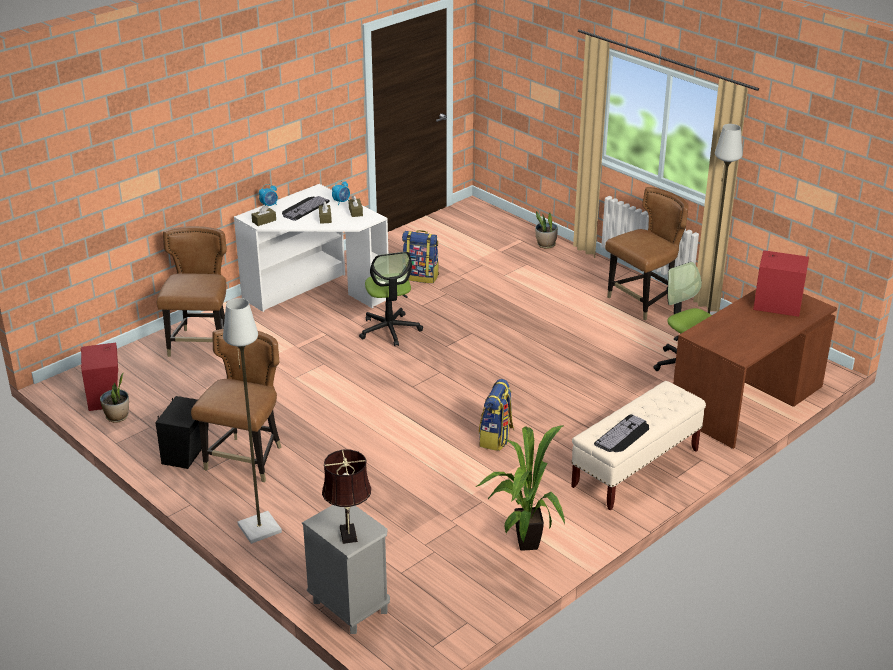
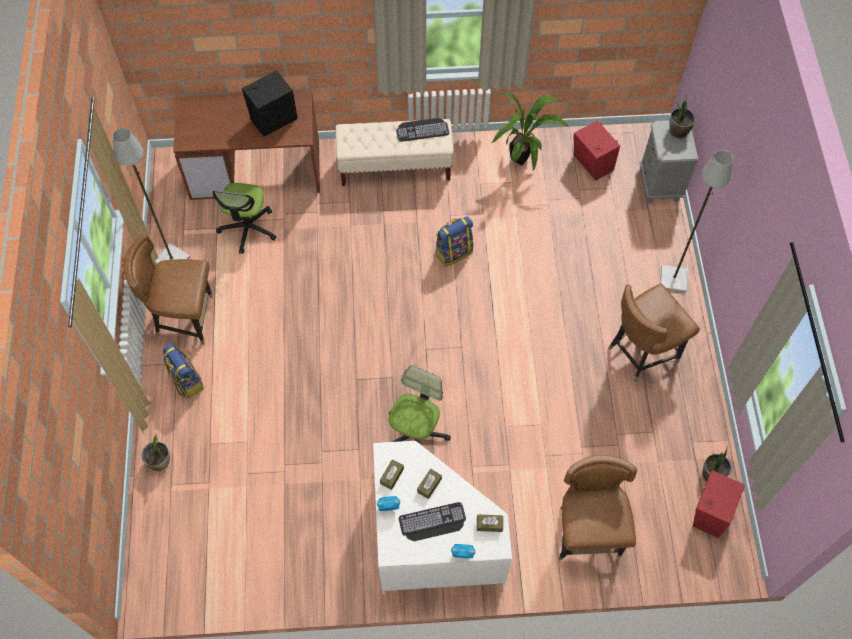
camera: 140 degrees left, 30 degrees up
black speaker [155,396,209,469] -> black speaker moved to [242,70,298,137]
brown chair [157,226,227,357] -> brown chair turned 135 degrees clockwise [559,455,637,560]
brown table lamp [322,450,371,544] -> potted plant [669,94,696,139]
backpack [402,230,439,283] -> backpack moved to [162,343,204,399]
red speaker [753,250,809,317] -> red speaker moved to [573,120,620,180]

